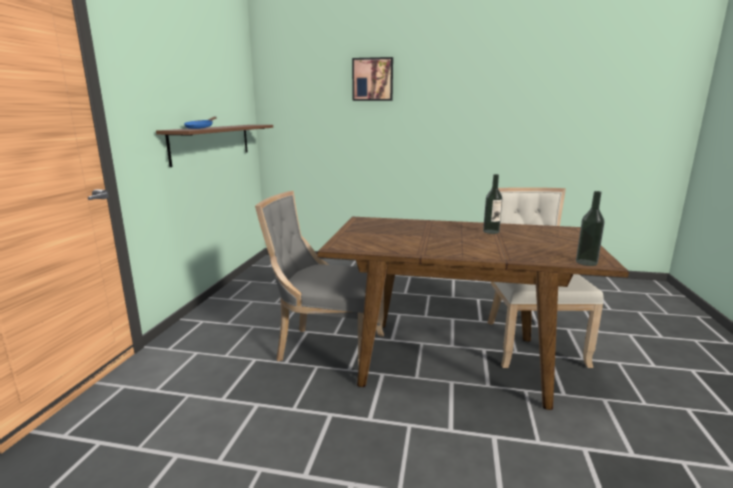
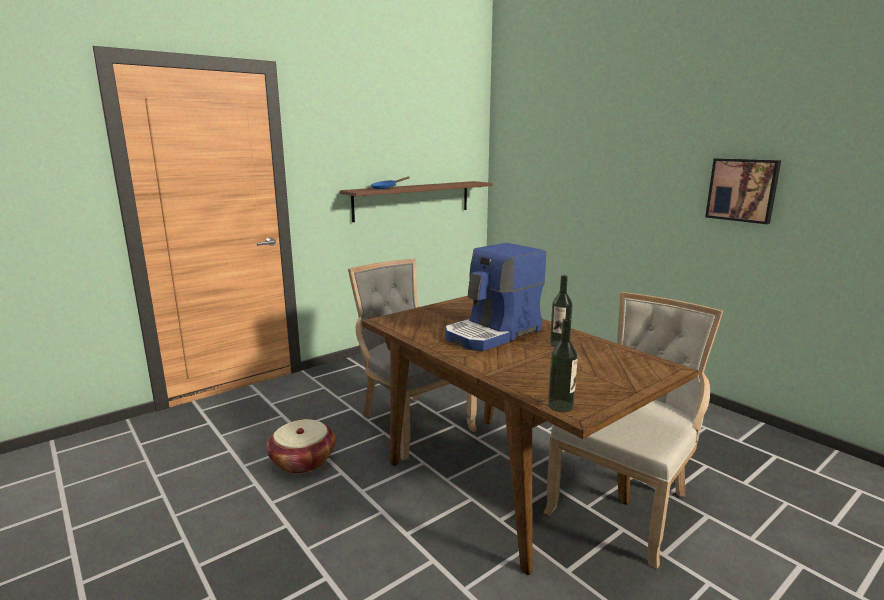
camera: 40 degrees right, 0 degrees up
picture [352,57,393,101] -> picture moved to [705,158,781,224]
none -> basket [266,419,336,474]
none -> coffee machine [445,243,546,351]

